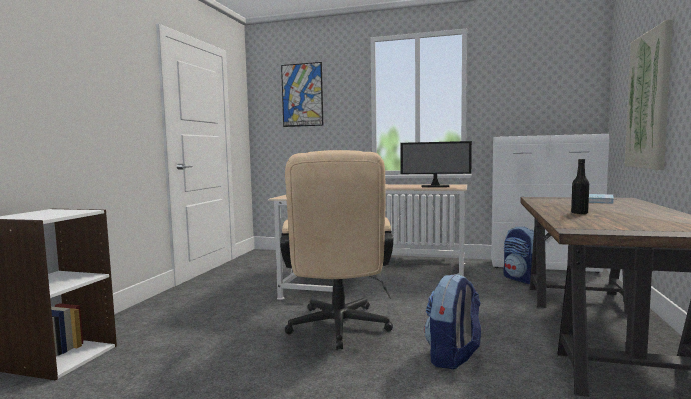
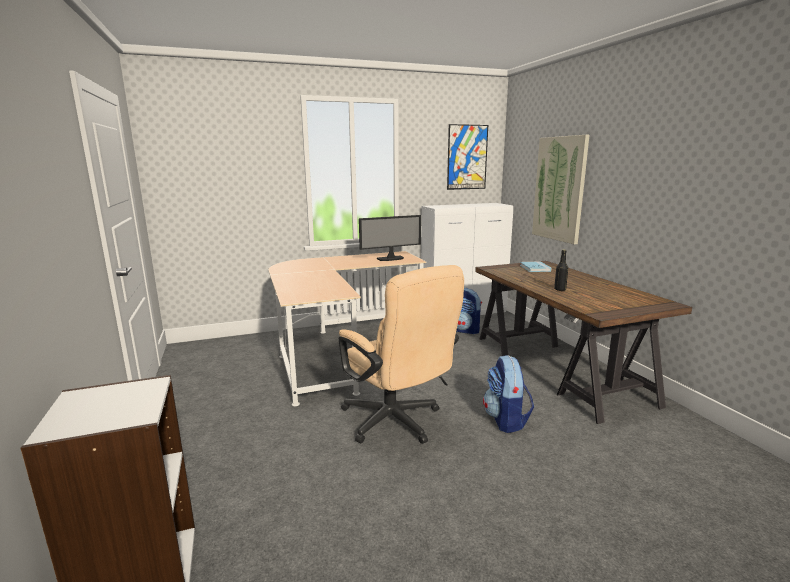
camera: 35 degrees left, 10 degrees up
picture [281,62,323,127] -> picture moved to [447,124,488,190]

